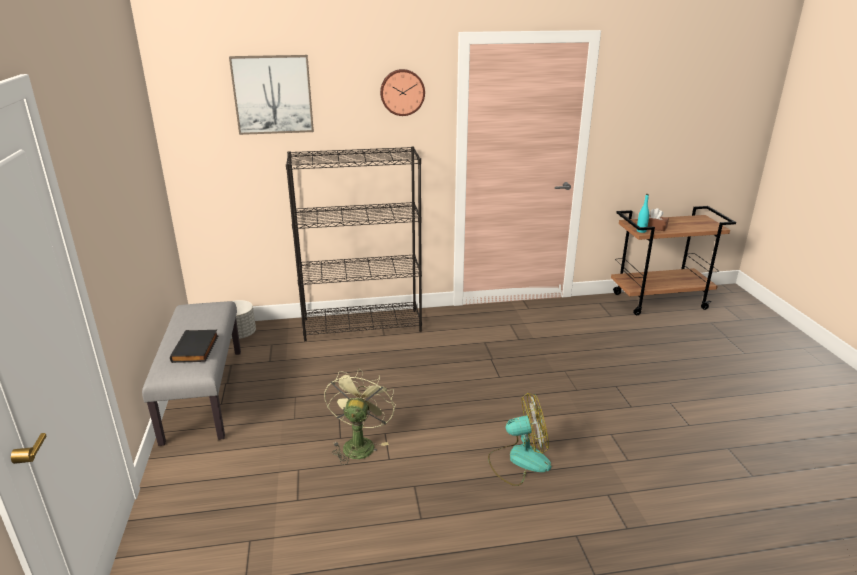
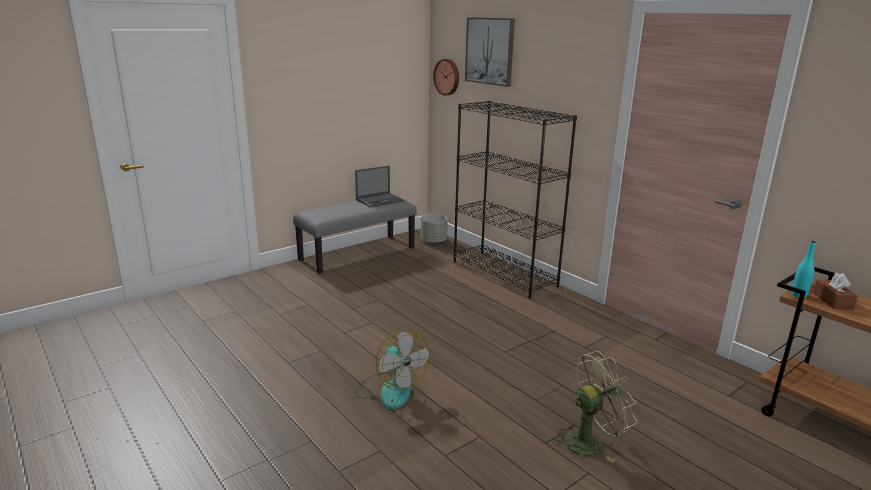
camera: 60 degrees right, 5 degrees down
black book [170,330,219,363] -> none
green fan [324,368,396,465] -> green fan moved to [552,351,637,463]
wall clock [380,69,425,116] -> wall clock moved to [433,59,459,96]
none -> laptop [355,166,404,207]

